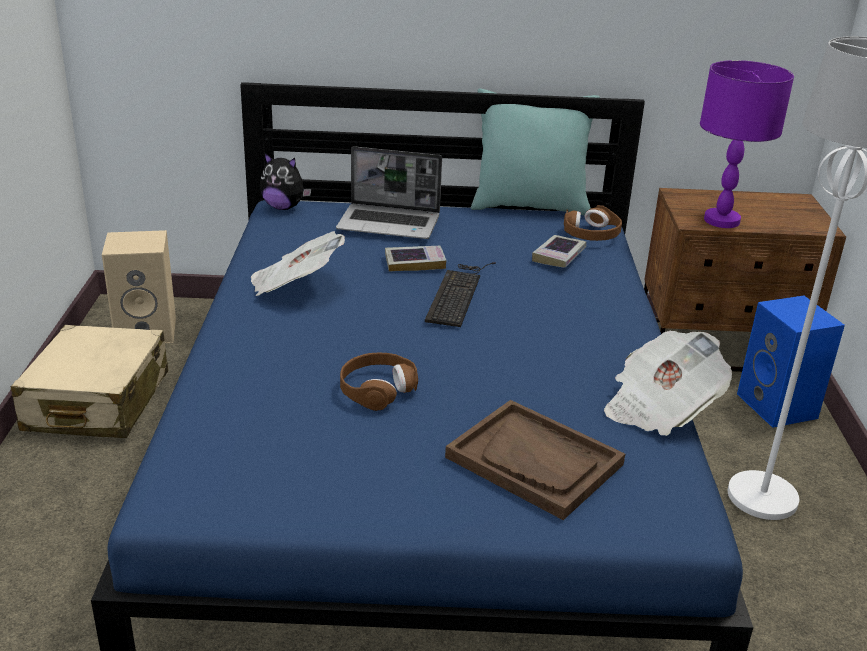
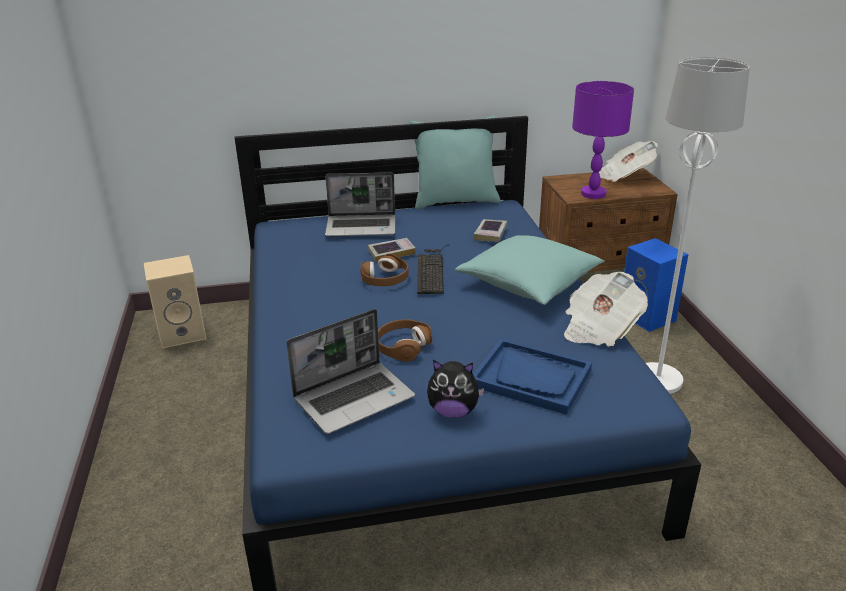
camera: 10 degrees left, 0 degrees up
beige suitcase [10,325,168,438] -> none
newspaper [251,231,345,296] -> newspaper moved to [599,141,659,182]
plush toy [260,152,311,210] -> plush toy moved to [427,360,484,418]
brown tray [445,400,625,520] -> blue tray [473,339,592,415]
brown headphones [564,205,622,241] -> brown headphones moved to [360,253,409,286]
none -> laptop [286,309,415,434]
none -> turquoise pillow [455,235,605,305]

